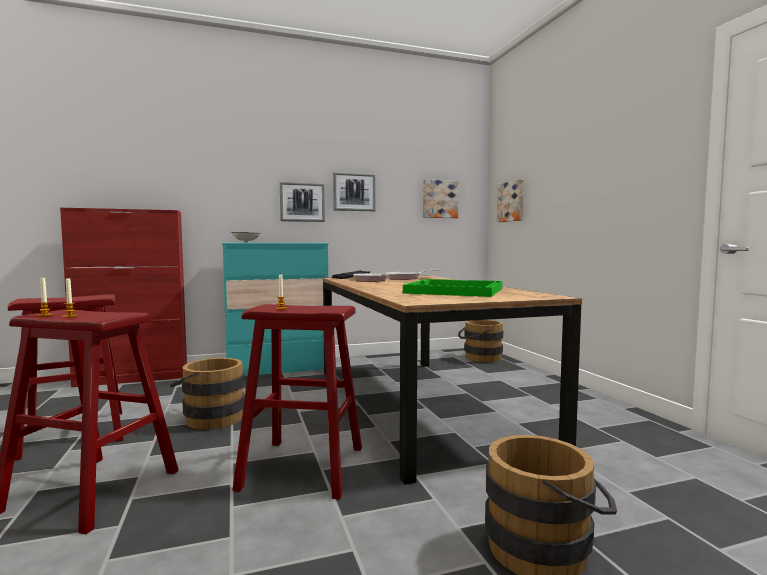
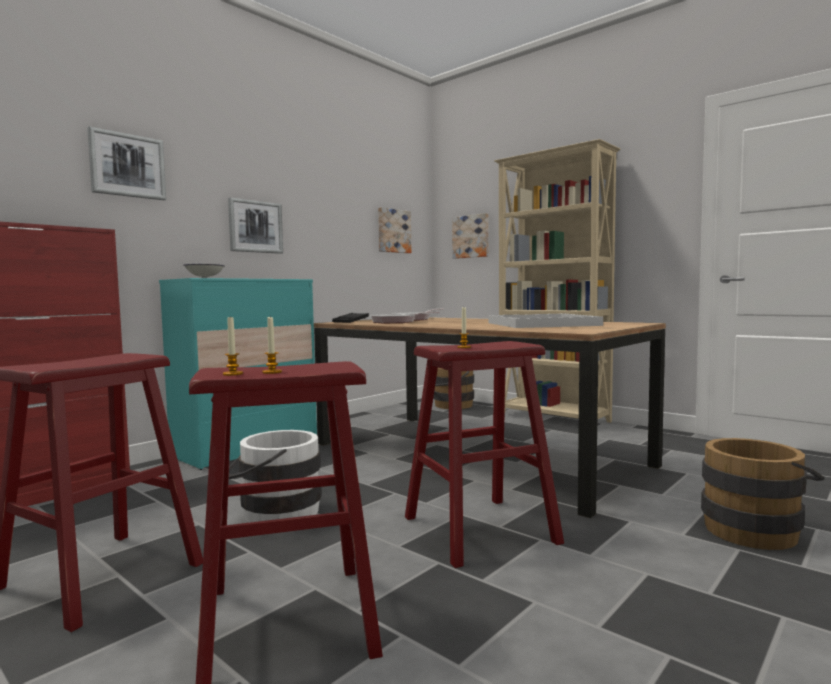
camera: 30 degrees left, 0 degrees up
brown bucket [170,358,245,430] -> white bucket [229,430,322,523]
picture [333,172,376,211] -> picture moved to [87,126,166,200]
green tray [403,279,502,297] -> white tray [488,314,603,328]
none -> beige bookcase [494,139,620,423]

